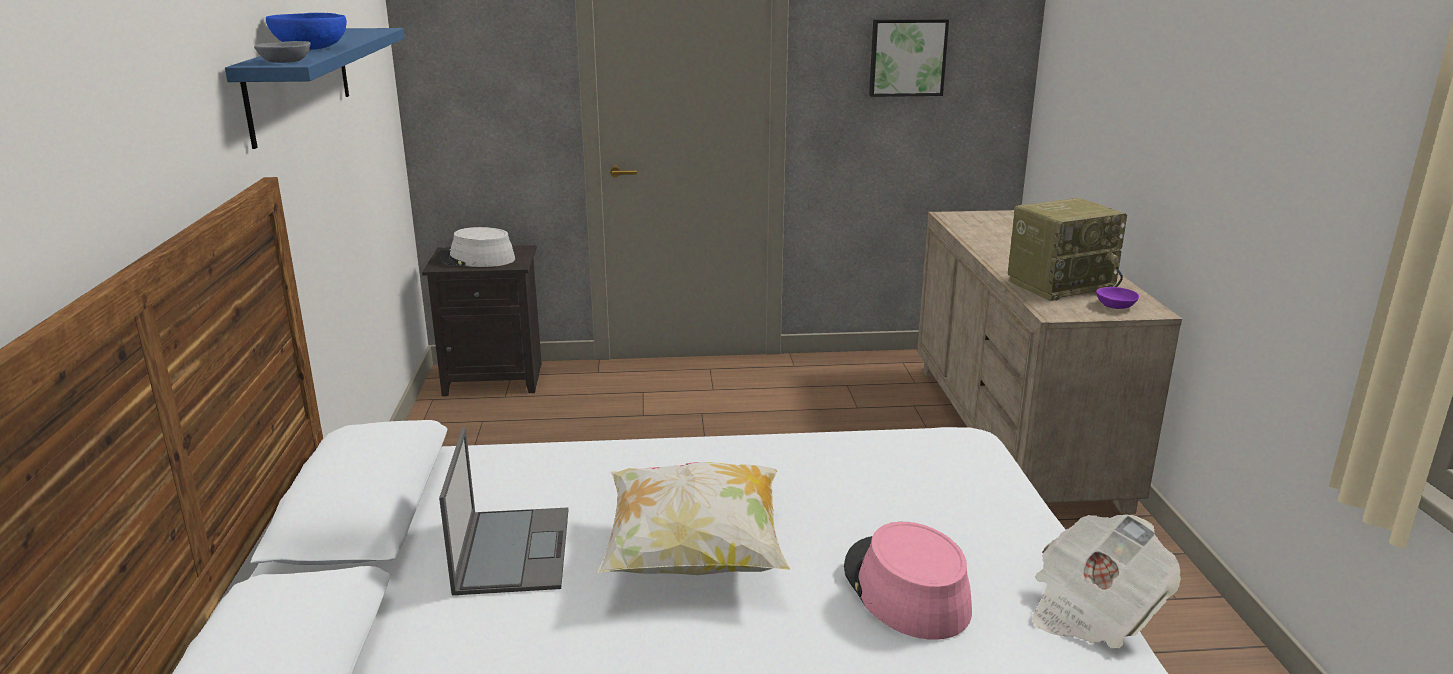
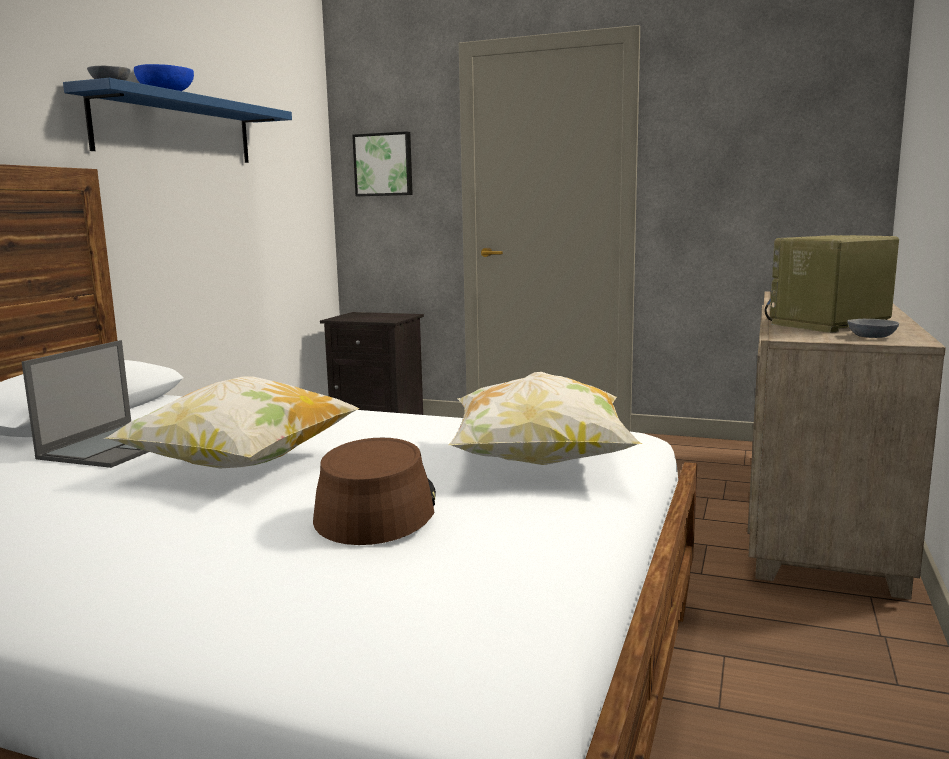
camera: 25 degrees right, 10 degrees down
grey hat [435,227,515,267] -> none
pink hat [844,522,972,640] -> brown hat [313,438,436,545]
picture [869,19,949,97] -> picture moved to [352,131,413,196]
radio [1008,198,1127,301] -> radio turned 150 degrees clockwise [764,235,899,333]
newspaper [1032,514,1181,648] -> none
purple bowl [1096,287,1139,309] -> grey bowl [847,319,899,338]
none -> pillow [448,372,642,465]

